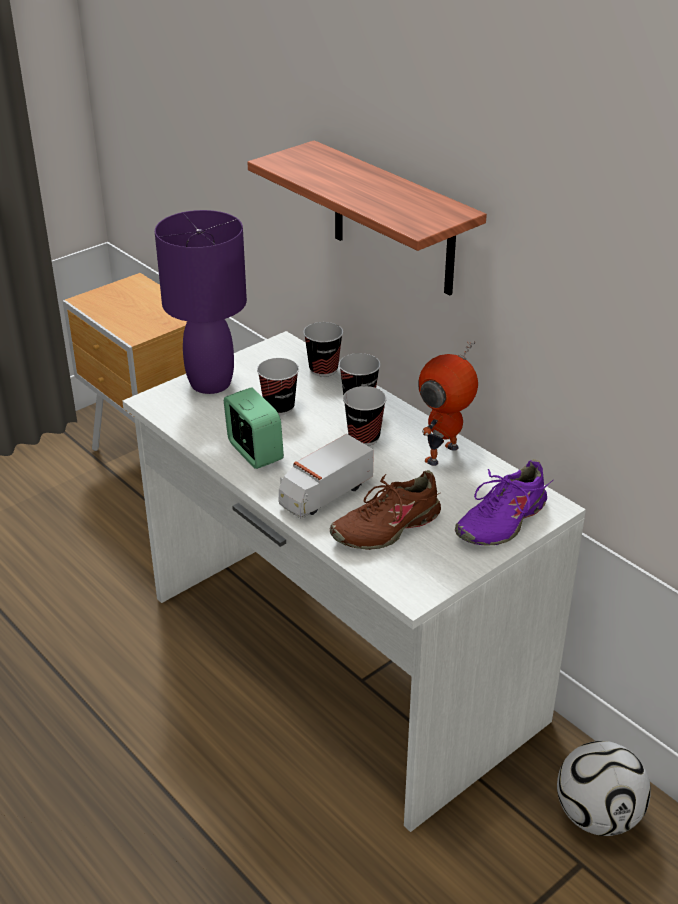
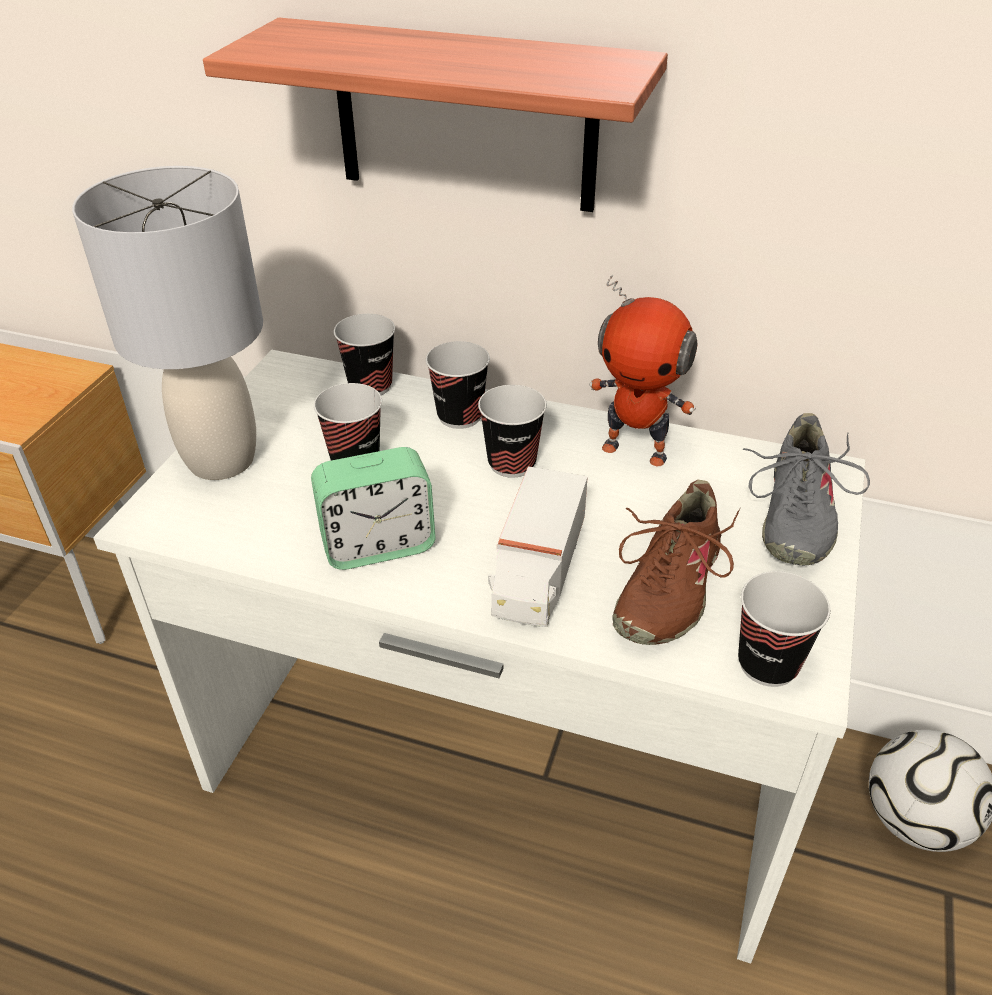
camera: 30 degrees left, 5 degrees up
purple table lamp [155,210,247,394] -> grey table lamp [72,166,263,480]
alarm clock [224,387,284,469] -> alarm clock turned 135 degrees clockwise [311,447,435,570]
toy robot [418,341,478,466] -> toy robot turned 75 degrees counterclockwise [589,275,697,466]
purple shoe [455,459,553,545] -> grey shoe [743,413,870,565]
none -> cup [738,571,830,687]

